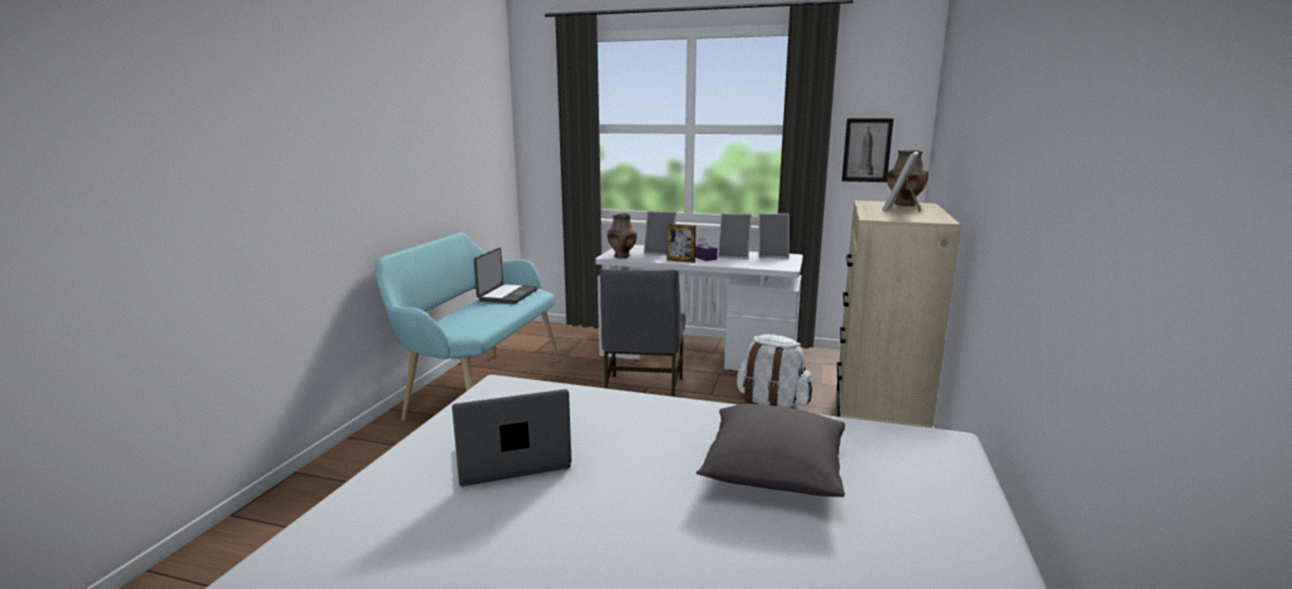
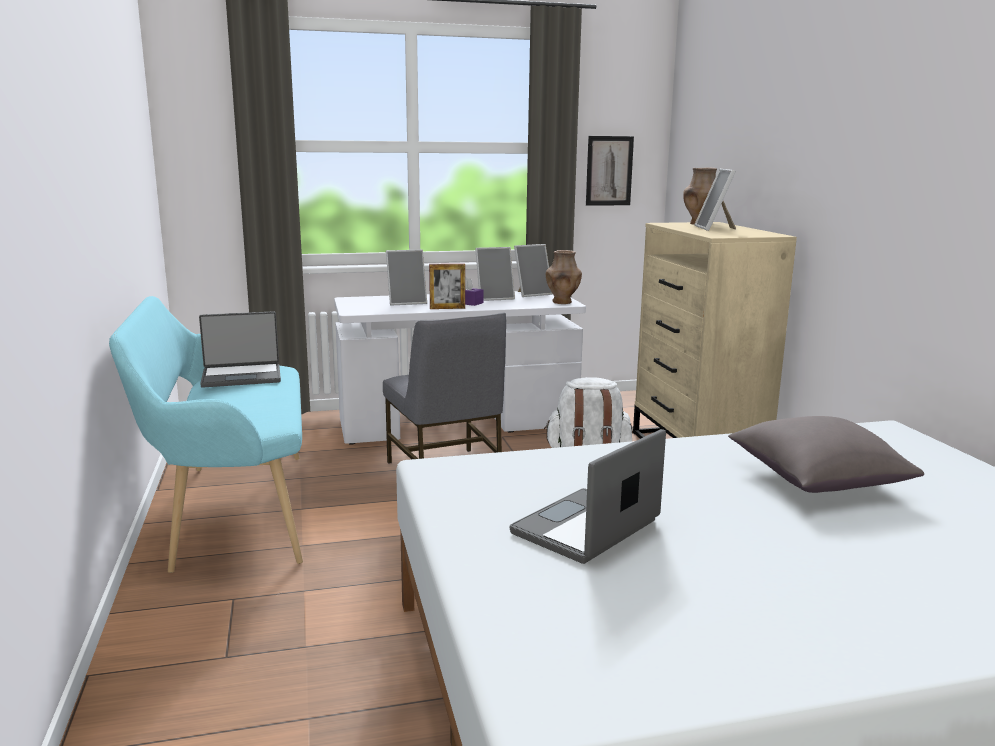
camera: 30 degrees left, 0 degrees up
laptop [474,247,538,304] -> laptop turned 90 degrees clockwise [199,311,281,388]
brown vase [607,213,637,258] -> brown vase moved to [546,250,582,304]

